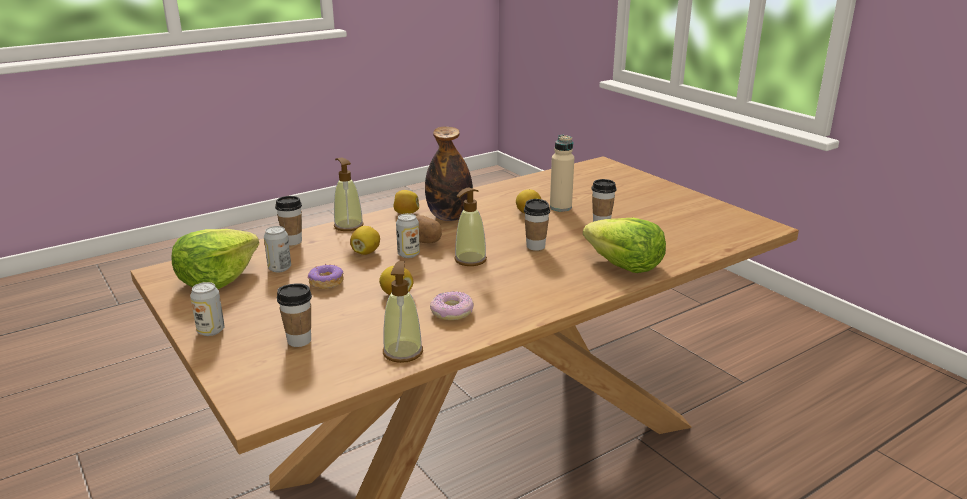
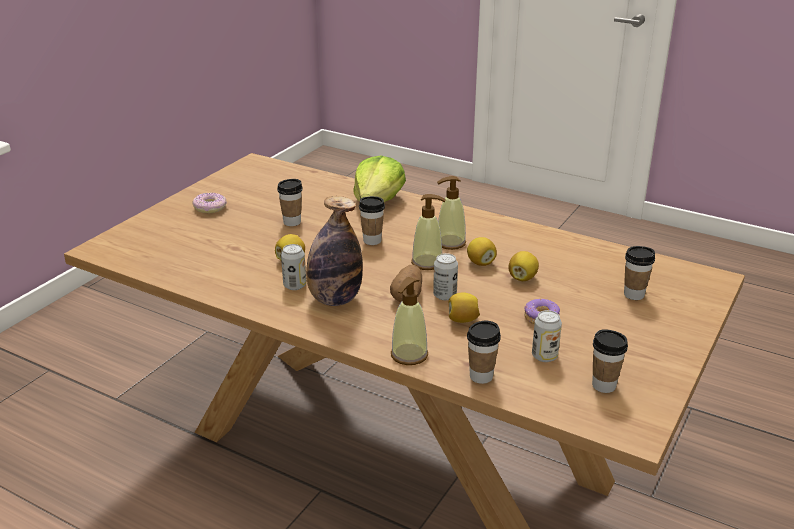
camera: 115 degrees left, 5 degrees up
lettuce [171,229,259,289] -> cup [592,329,628,393]
can [190,282,225,336] -> can moved to [281,244,306,290]
soap dispenser [383,261,423,363] -> soap dispenser moved to [437,176,466,250]
lemon [393,190,419,214] -> lemon moved to [467,237,497,266]
donut [430,291,474,320] -> donut moved to [192,193,227,213]
beige bottle [550,135,574,212] -> none

